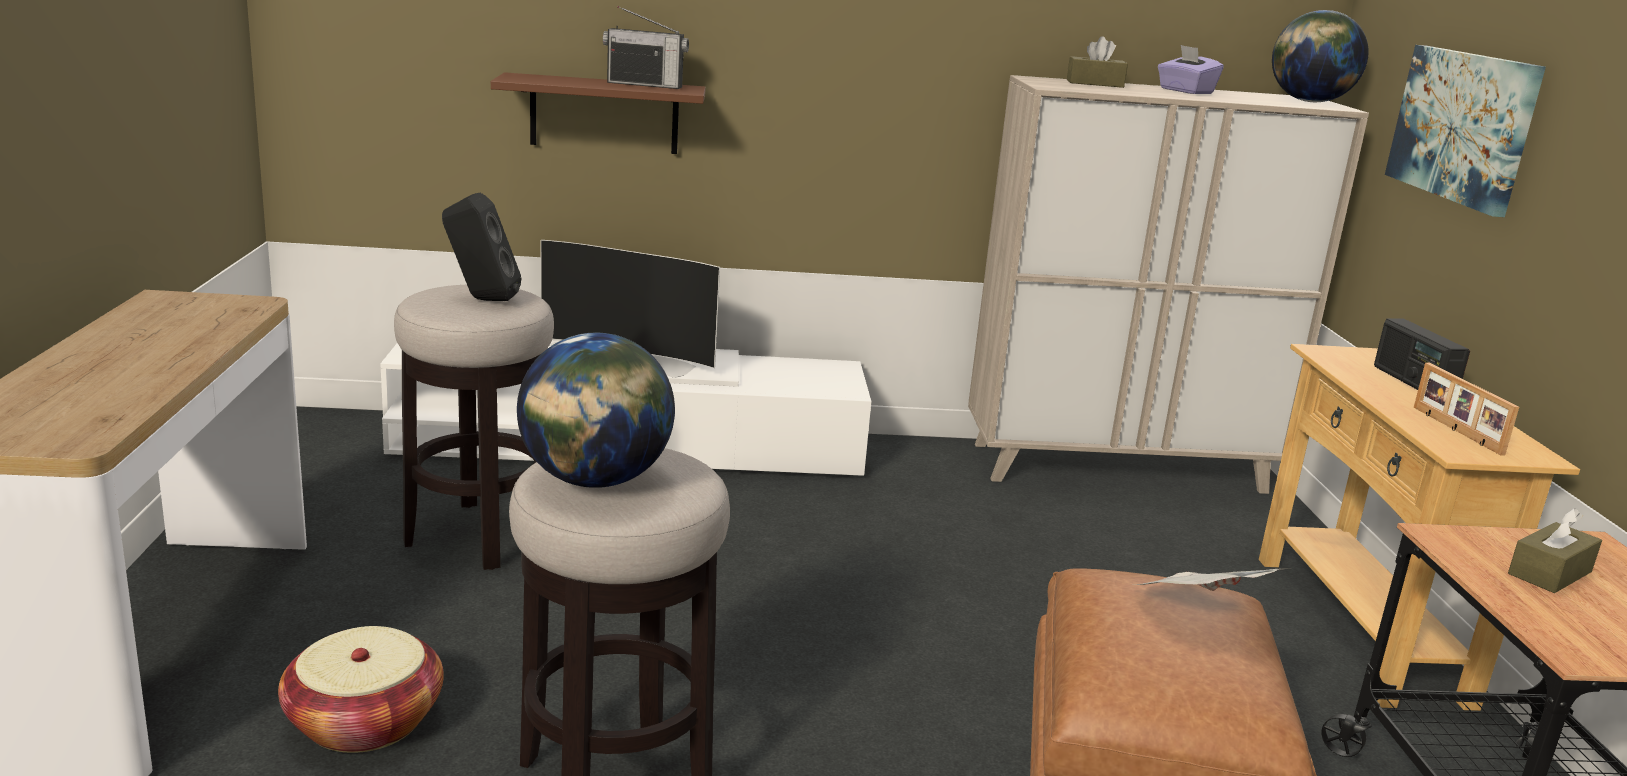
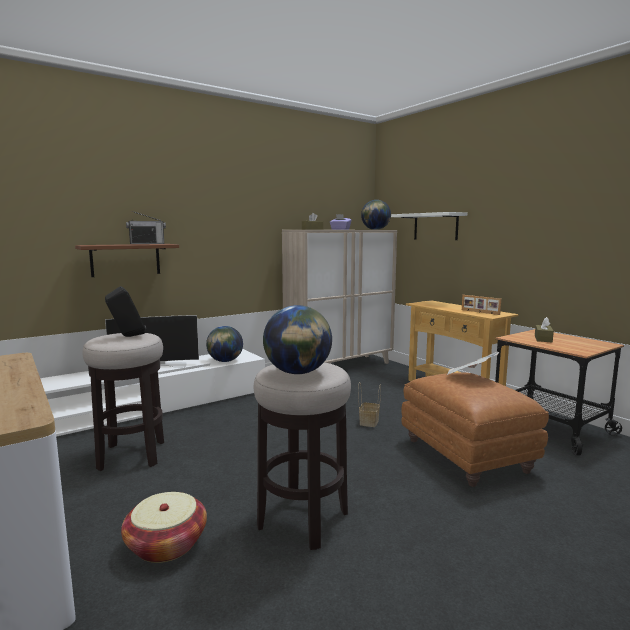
camera: 30 degrees left, 10 degrees down
radio [1374,318,1470,390] -> none
picture [1385,45,1546,217] -> white shelf [391,212,467,240]
none -> globe [206,326,243,362]
none -> basket [358,382,381,427]

